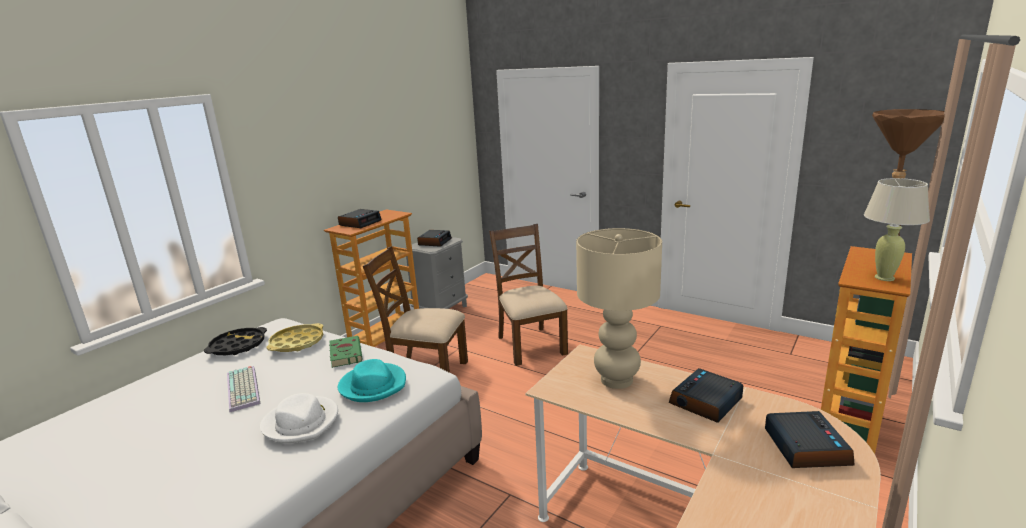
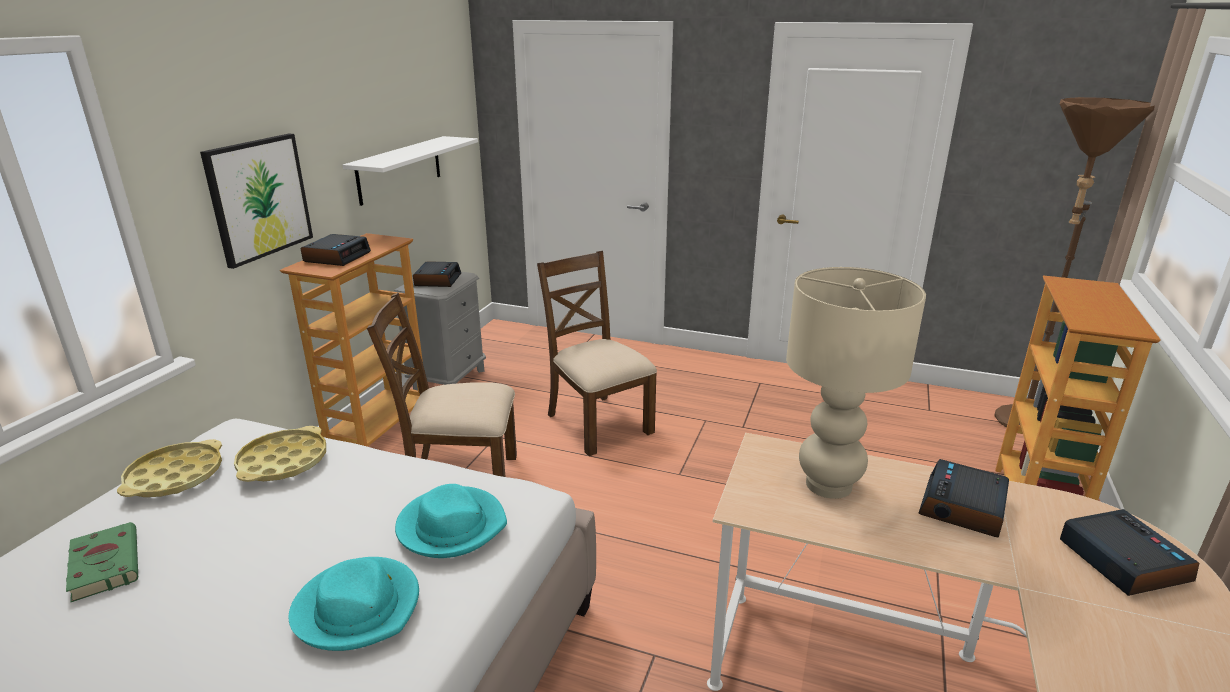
camera: 15 degrees left, 5 degrees up
black tray [204,327,267,355] -> yellow tray [117,439,222,497]
keyboard [227,366,260,413] -> none
white hat [260,393,338,443] -> turquoise hat [289,557,419,651]
green book [330,336,363,368] -> green book moved to [66,522,138,602]
beige table lamp [864,178,930,281] -> none
none -> picture [200,134,313,269]
none -> white shelf [342,136,478,206]

